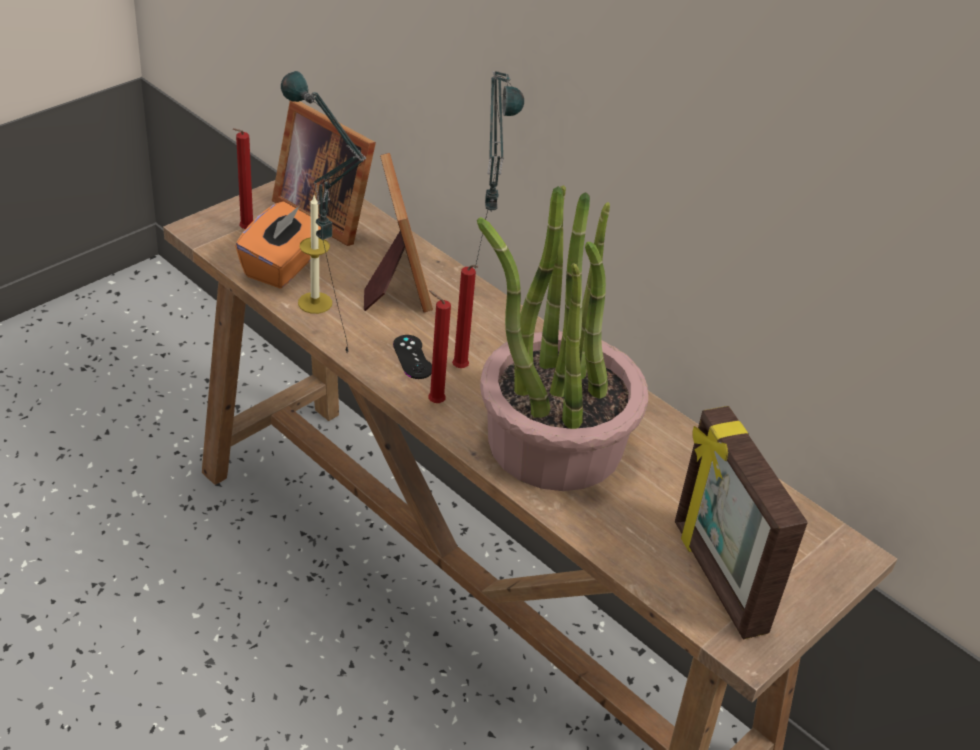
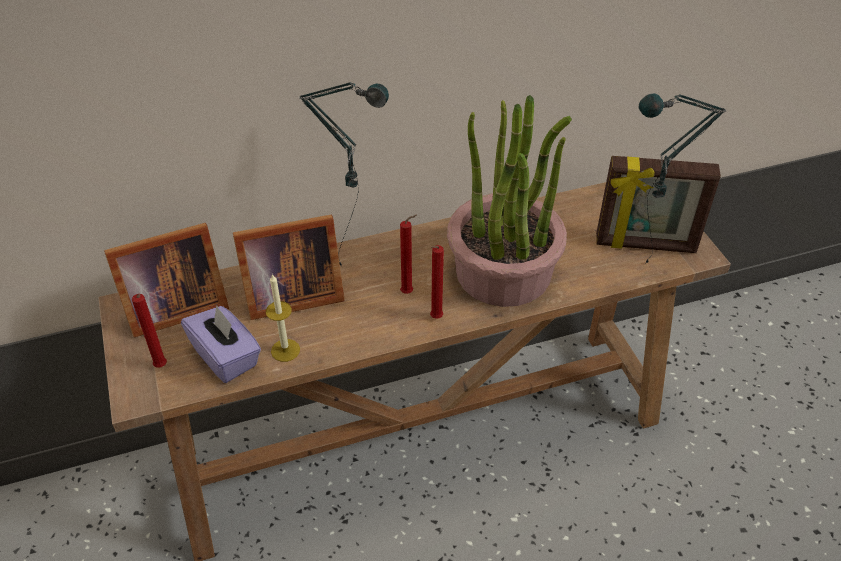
camera: 60 degrees left, 5 degrees up
orange tissue box [235,201,321,288] -> purple tissue box [181,305,261,383]
table lamp [281,71,366,352] -> table lamp moved to [639,93,727,264]
picture frame [364,153,433,312] -> picture frame turned 150 degrees clockwise [233,214,345,320]
black game controller [393,335,432,379] -> none

